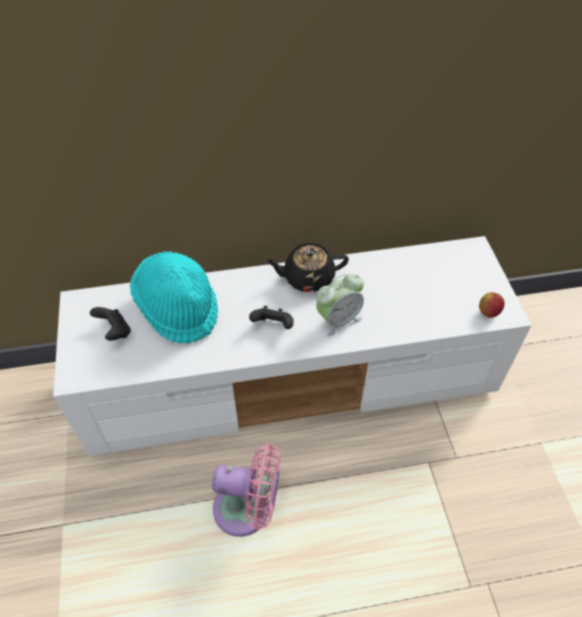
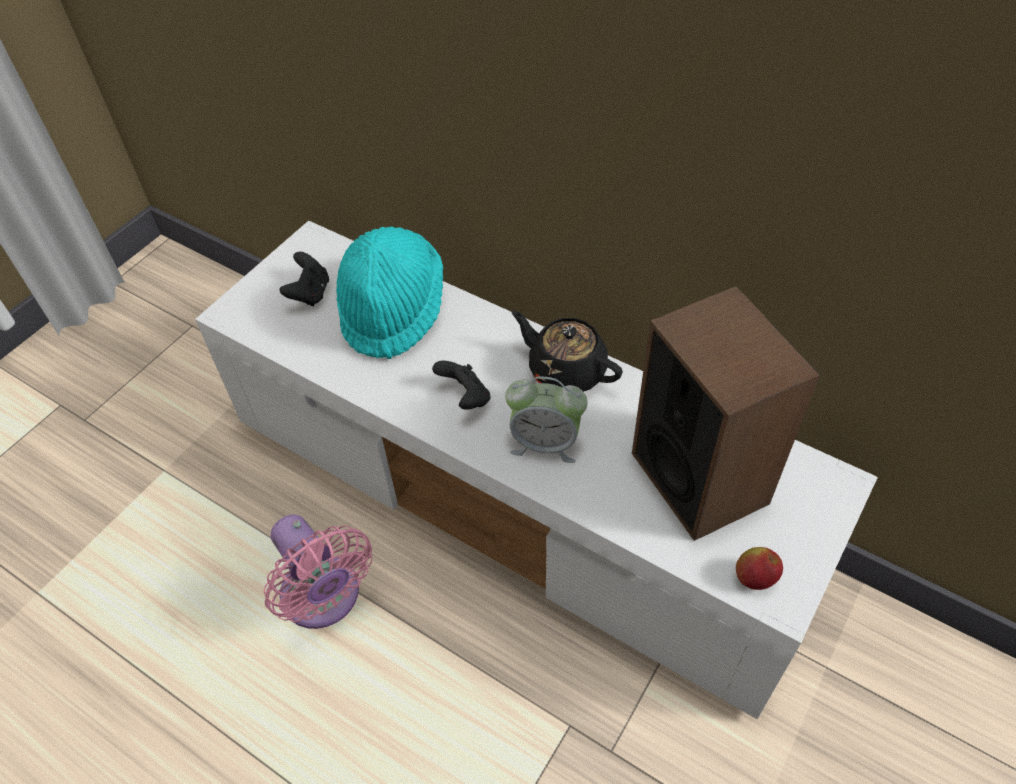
camera: 45 degrees right, 0 degrees up
none -> speaker [632,286,820,541]

